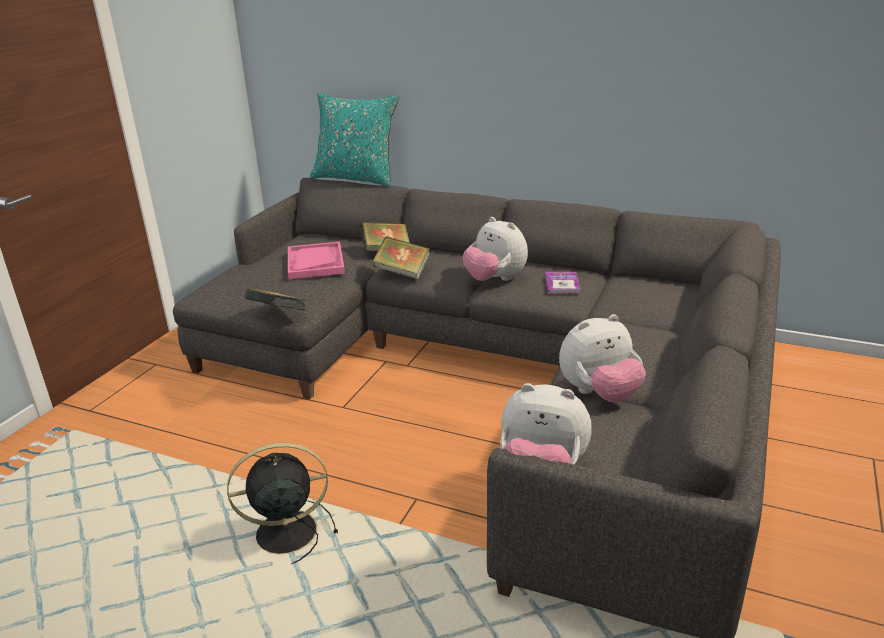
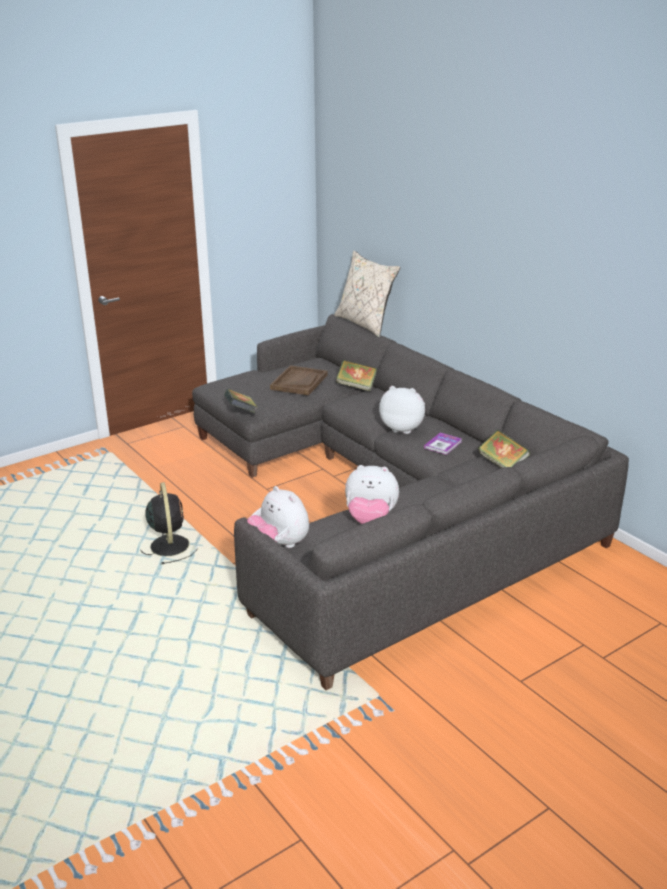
camera: 30 degrees right, 0 degrees up
black fan [227,443,338,564] -> black fan turned 60 degrees clockwise [141,482,198,565]
pink tray [288,242,345,279] -> brown tray [270,365,328,395]
turquoise pillow [310,92,399,187] -> beige pillow [334,251,400,337]
book [373,236,430,279] -> book moved to [478,430,531,468]
plush toy [463,217,528,281] -> plush toy turned 120 degrees clockwise [379,386,425,434]

